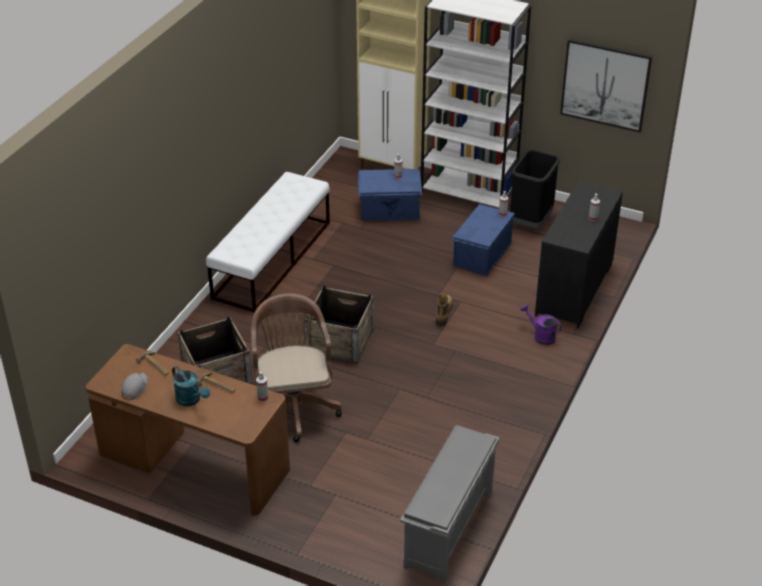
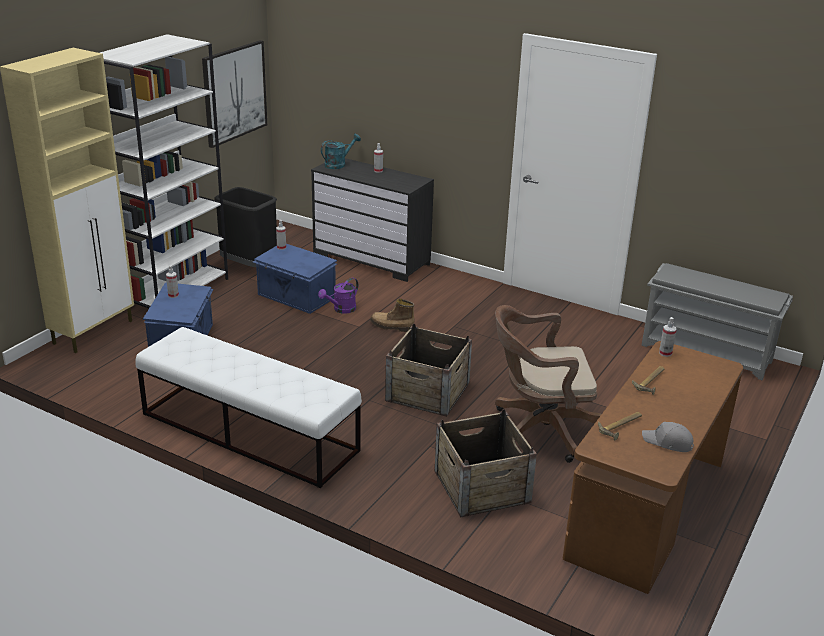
camera: 85 degrees left, 10 degrees down
turquoise watering can [172,366,210,406] -> turquoise watering can moved to [321,134,361,169]
purple watering can [520,304,562,345] -> purple watering can moved to [318,278,358,313]

